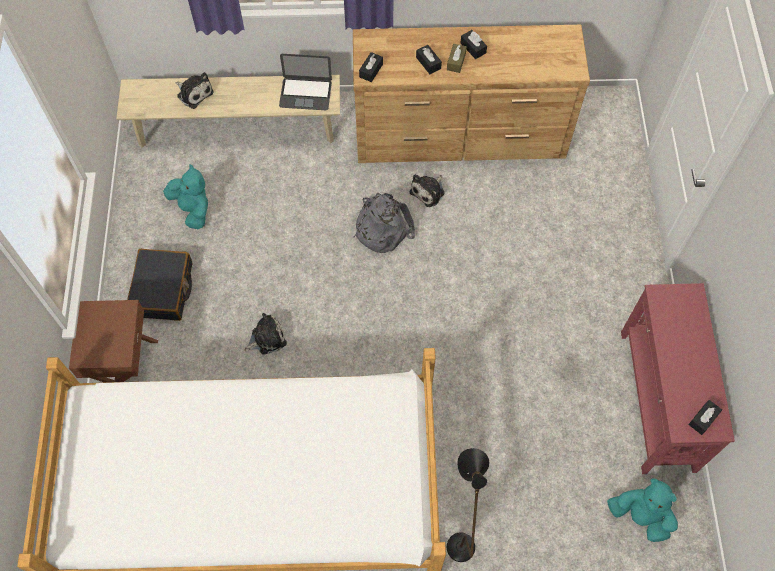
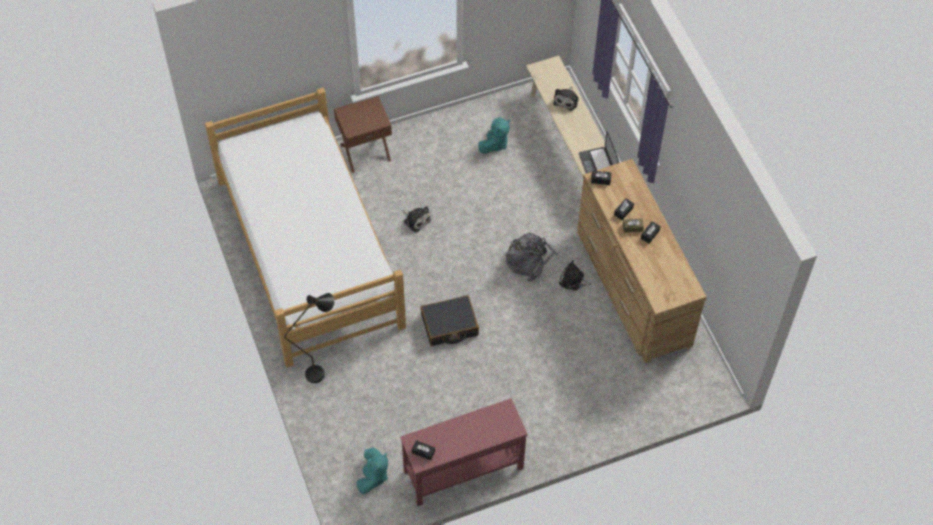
camera: 70 degrees right, 5 degrees down
black suitcase [127,249,192,321] -> black suitcase moved to [421,295,479,346]

